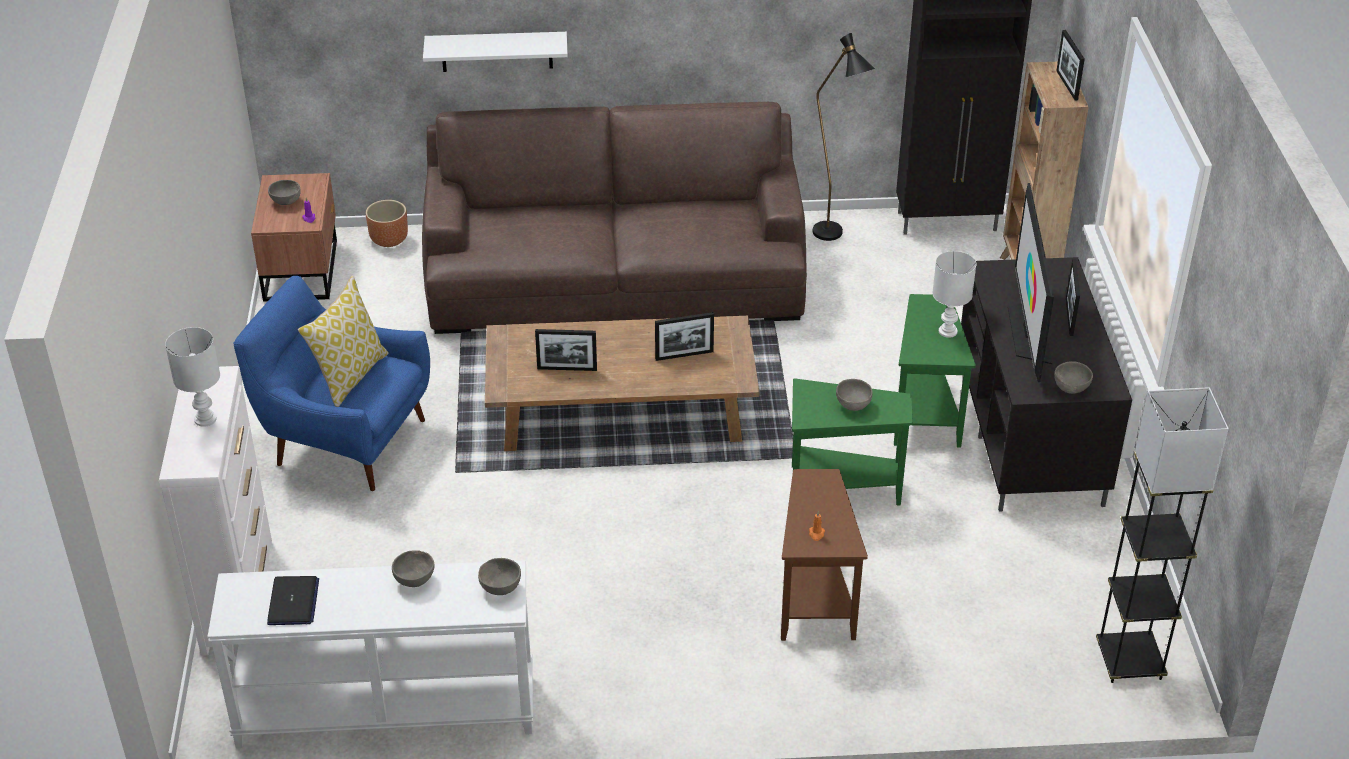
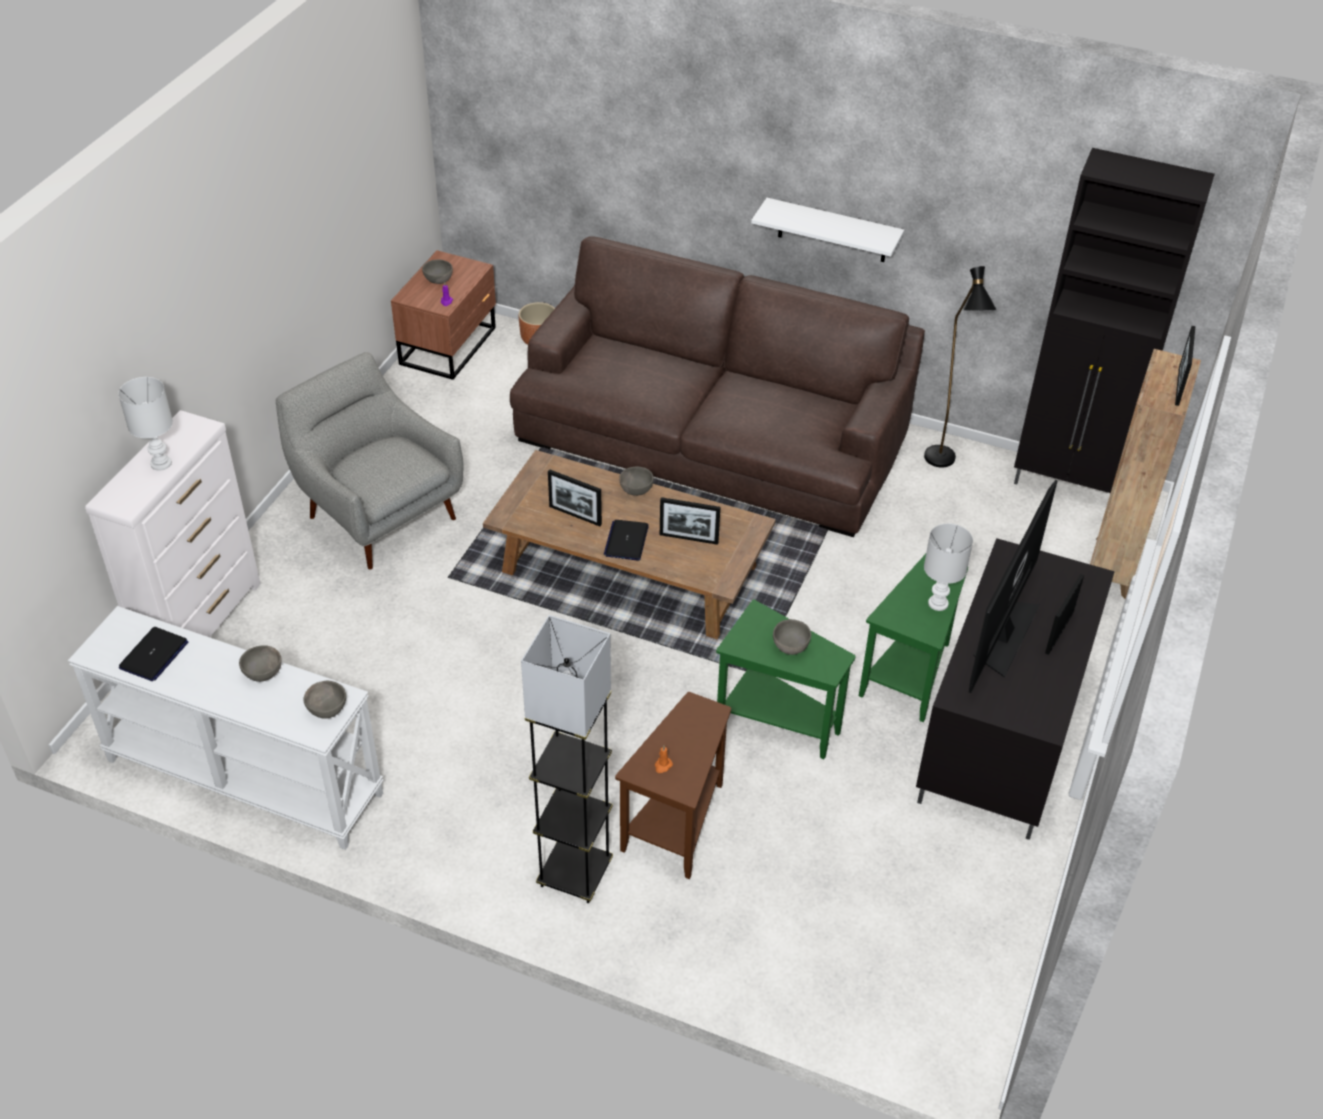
camera: 25 degrees right, 5 degrees up
blue armchair [234,276,430,491] -> grey armchair [276,352,464,569]
pillow [298,275,389,407] -> none
white shelf [423,32,568,72] -> white shelf moved to [751,198,904,262]
grey bowl [1054,361,1093,394] -> grey bowl moved to [619,467,654,496]
grey floor lamp [1096,387,1229,683] -> grey floor lamp moved to [521,615,613,903]
none -> laptop [604,520,649,560]

